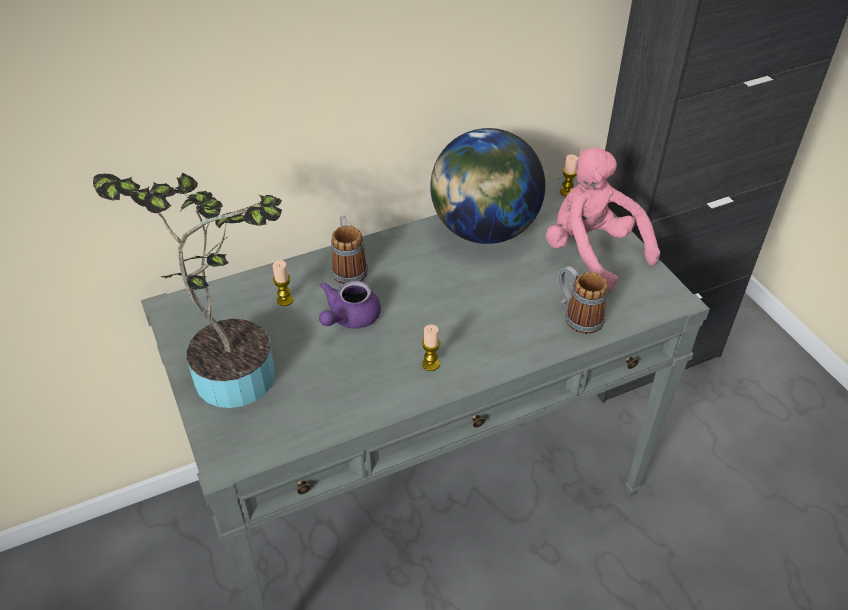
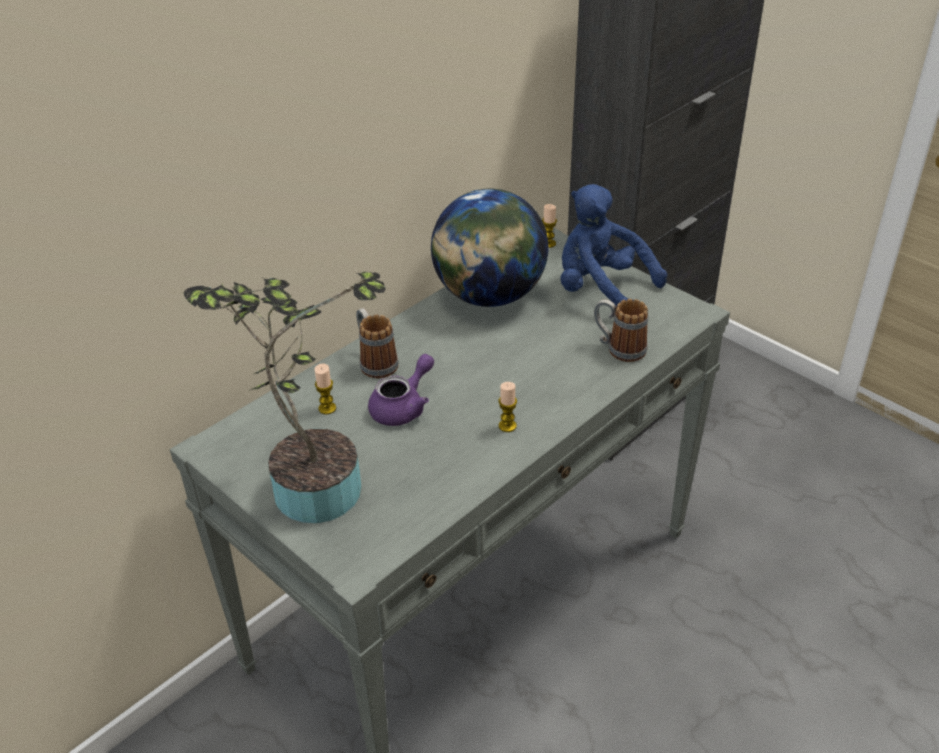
camera: 20 degrees left, 5 degrees down
purple teapot [319,281,381,329] -> purple teapot turned 150 degrees counterclockwise [368,354,434,426]
pink plush toy [546,148,660,292] -> blue plush toy [560,184,667,307]

